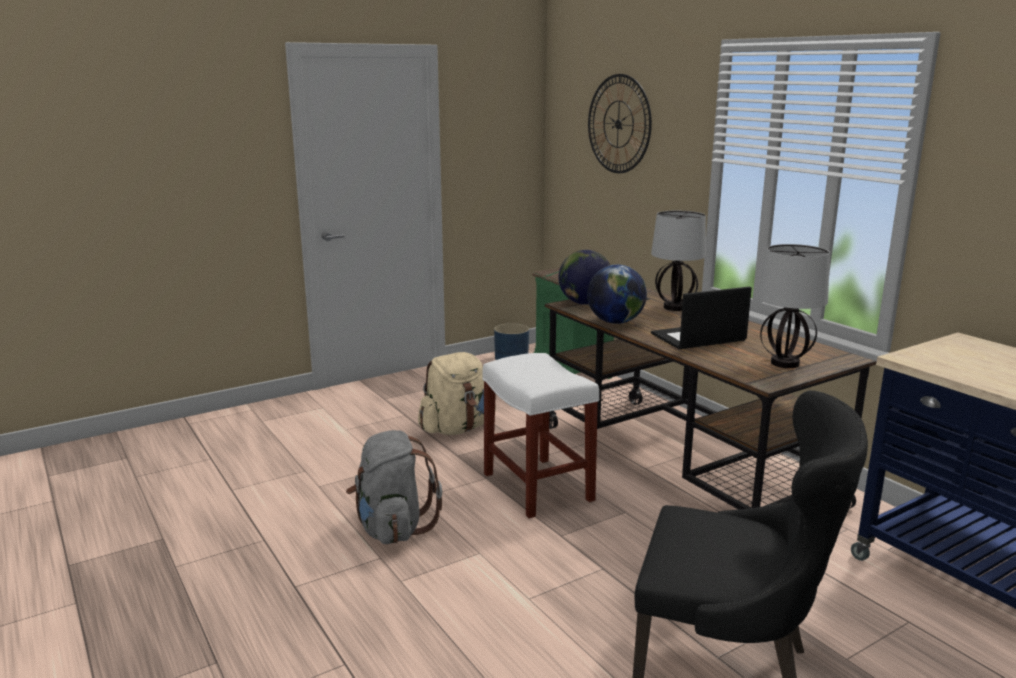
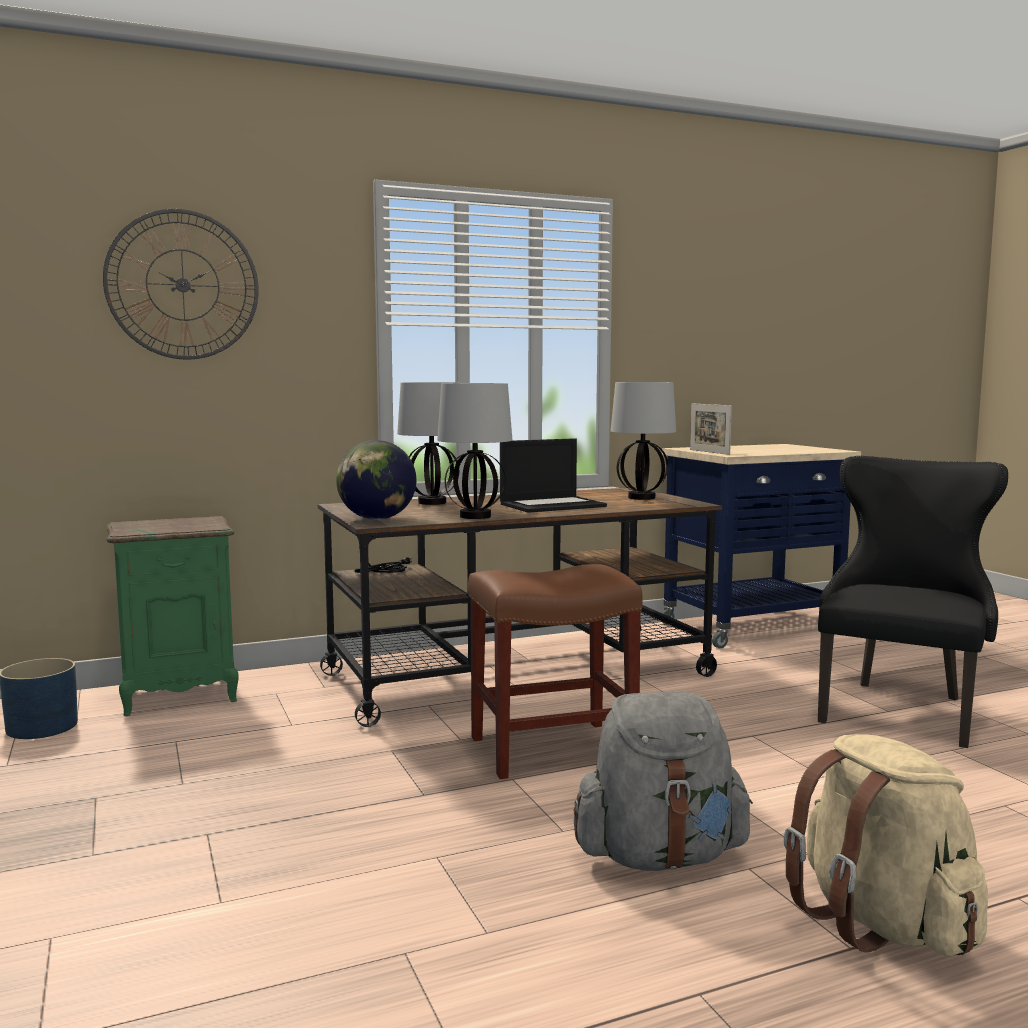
camera: 80 degrees left, 10 degrees down
beige backpack [418,352,496,435] -> beige backpack moved to [784,734,988,956]
white stool [482,353,600,518] -> brown stool [468,564,643,779]
globe [587,265,647,324] -> table lamp [437,383,512,519]
laptop [651,287,752,349] -> laptop turned 105 degrees counterclockwise [500,438,607,513]
none -> picture frame [690,403,732,455]

